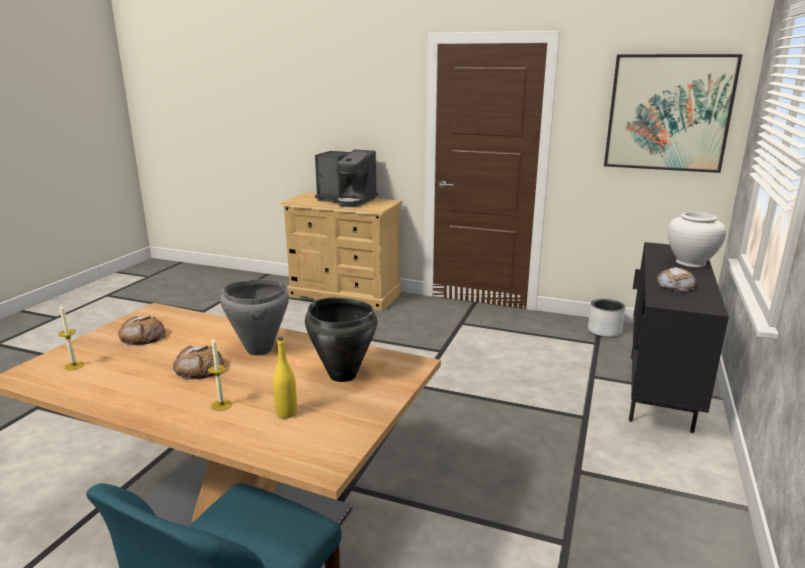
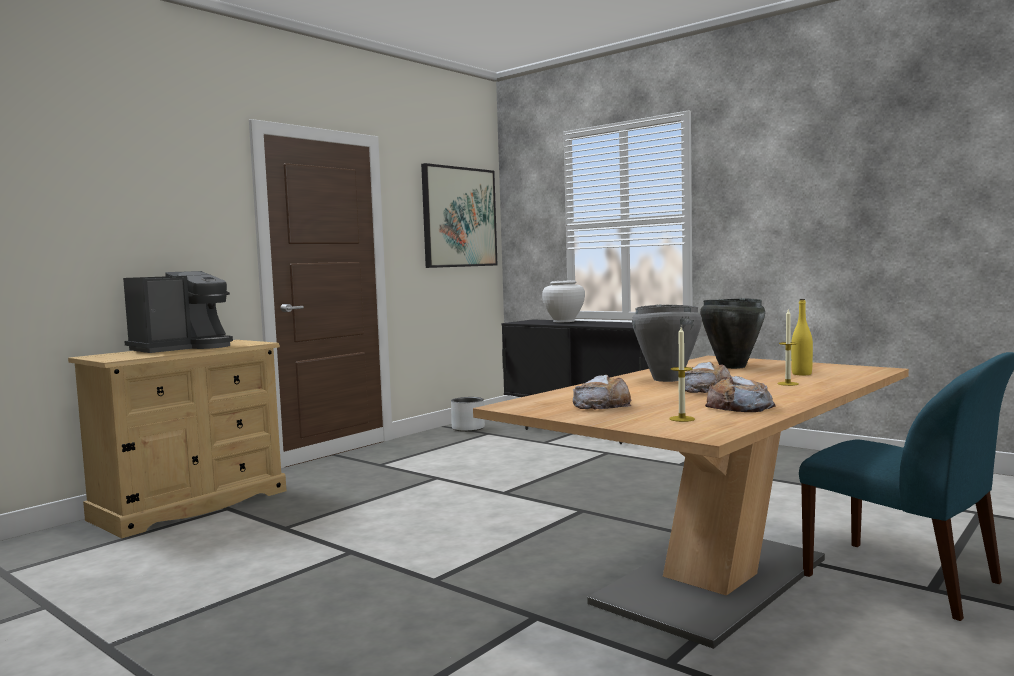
camera: 70 degrees left, 15 degrees down
bread [657,267,696,292] -> bread moved to [705,376,775,412]

